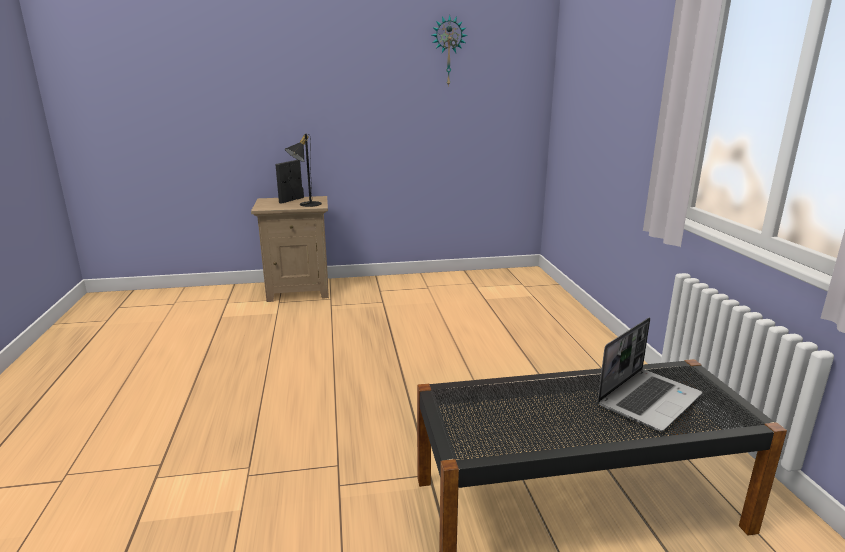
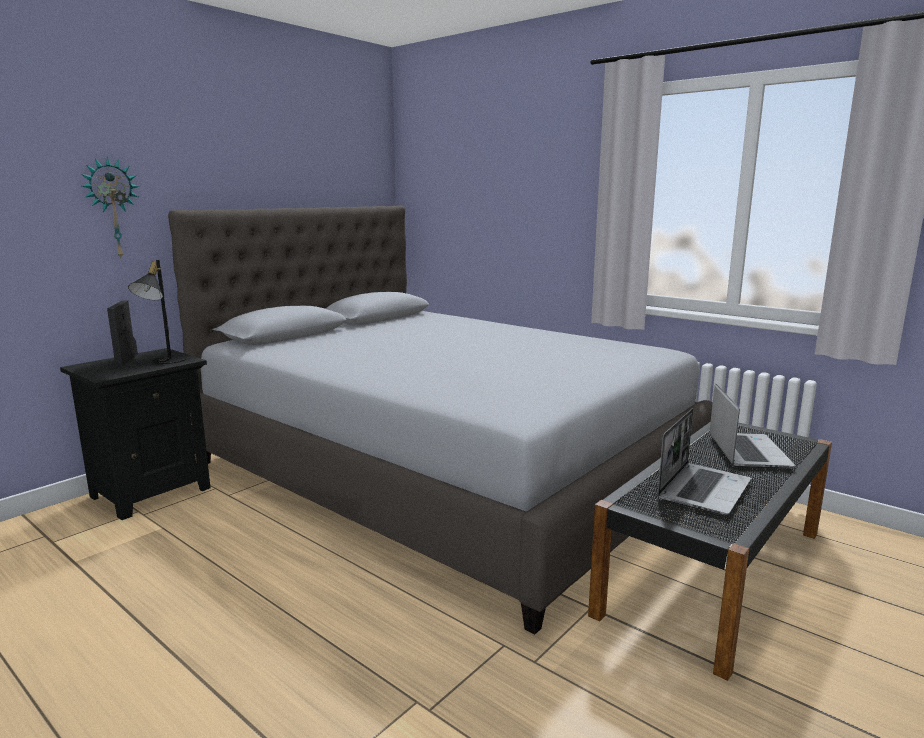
camera: 40 degrees left, 5 degrees down
beige nightstand [251,196,329,302] -> black nightstand [60,348,211,520]
wall clock [432,15,468,87] -> wall clock moved to [81,156,140,260]
none -> grey bed [168,206,713,635]
none -> laptop [657,409,751,515]

